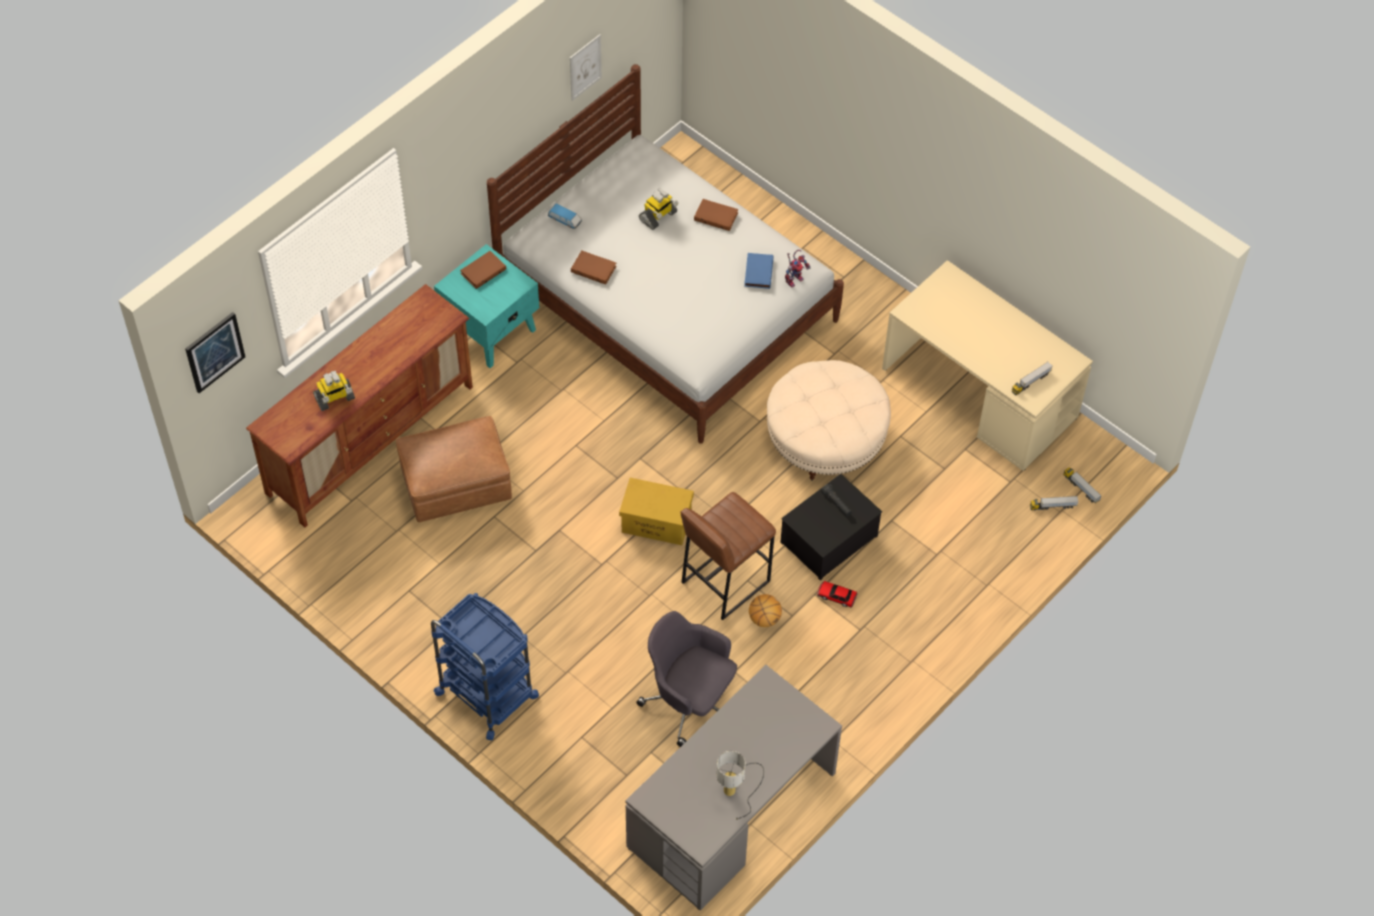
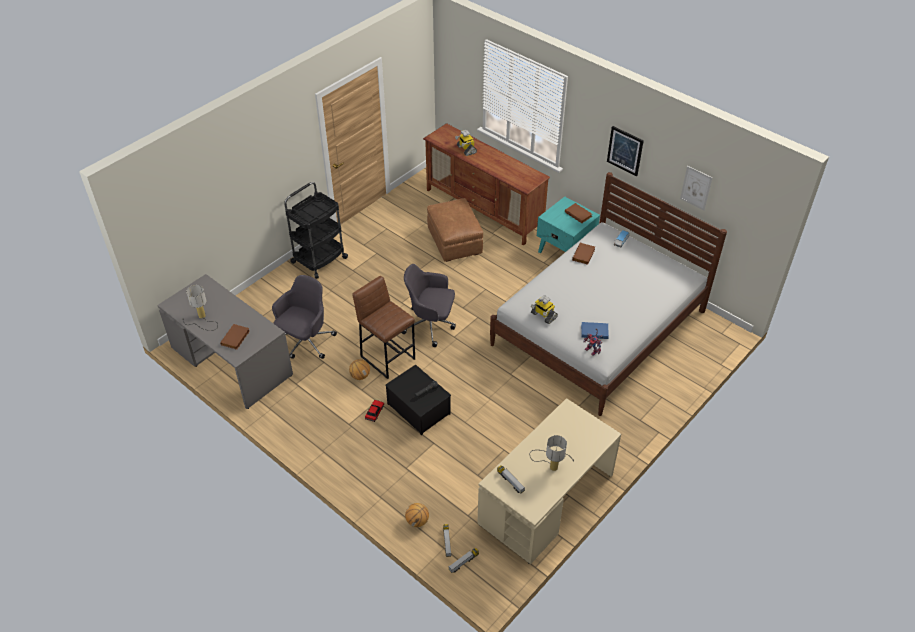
camera: 90 degrees right, 10 degrees down
picture [185,312,245,393] -> picture moved to [607,126,644,176]
blue cart [431,593,539,740] -> black cart [284,182,348,279]
yellow storage box [619,478,694,545] -> grey office chair [401,264,456,347]
toy robot [639,188,679,230] -> toy robot moved to [531,295,558,324]
brown book [694,199,738,231] -> brown book moved to [220,324,250,350]
beige ottoman [767,360,891,481] -> none
none -> basketball [405,503,429,527]
none -> table lamp [530,435,574,471]

